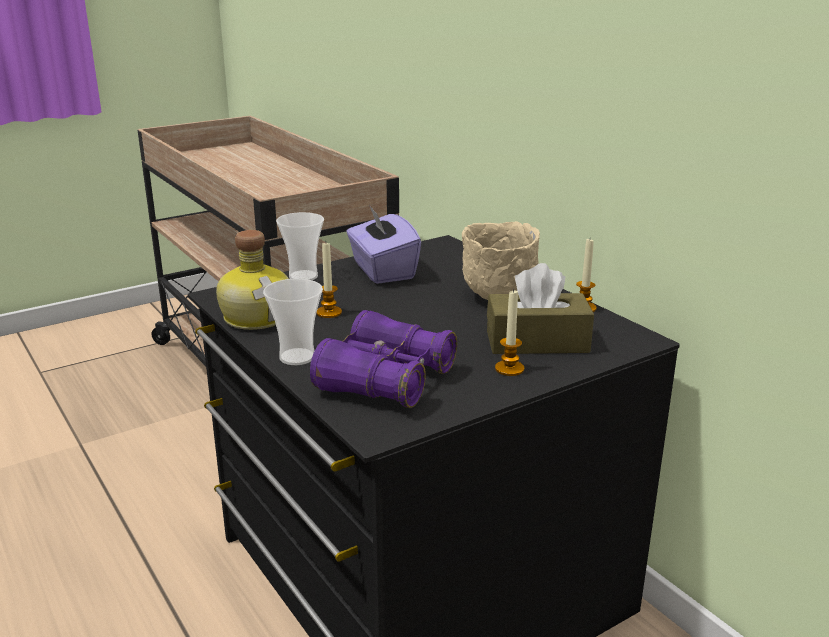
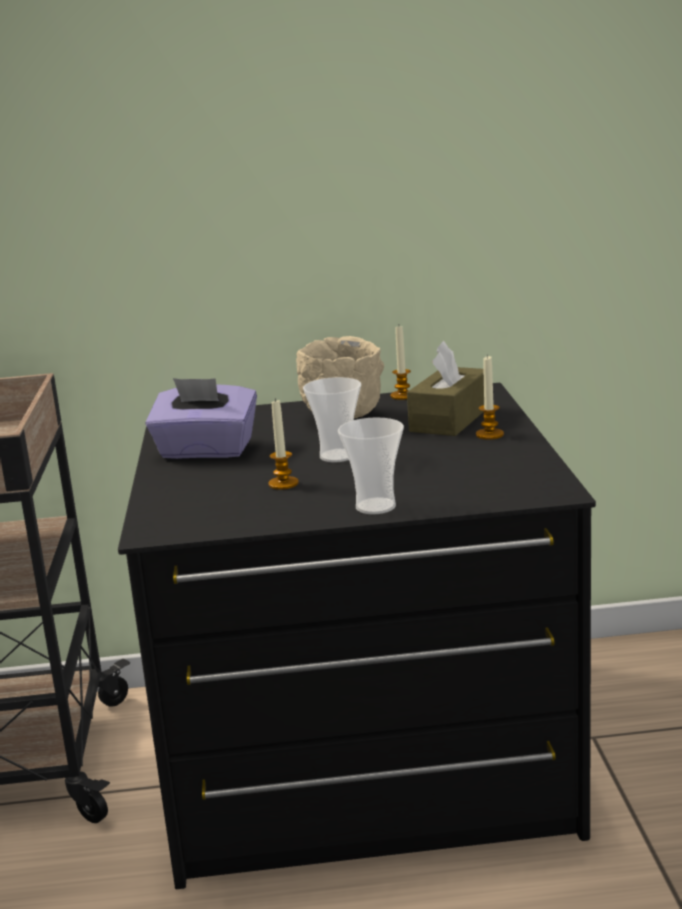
camera: 60 degrees left, 5 degrees down
bottle [216,230,289,330] -> none
cup [276,212,324,280] -> cup moved to [303,377,361,462]
purple binoculars [310,310,457,408] -> none

